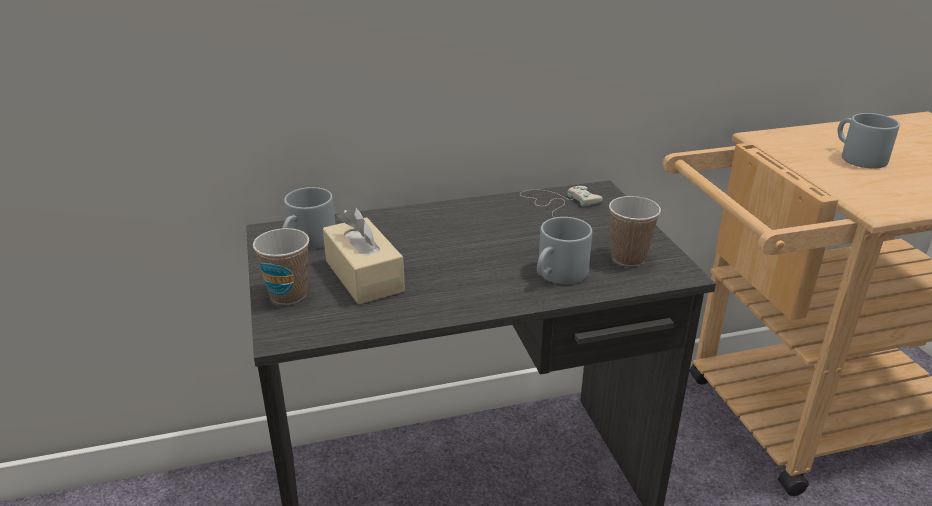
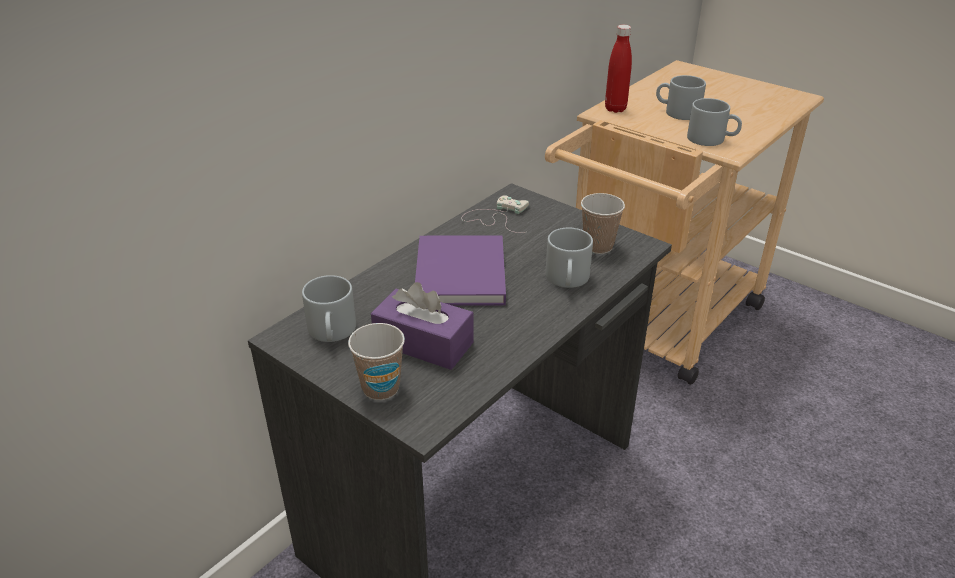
camera: 35 degrees left, 5 degrees up
beige tissue box [323,206,405,304] -> purple tissue box [371,282,474,370]
none -> purple book [415,235,506,306]
none -> red bottle [605,25,632,113]
none -> grey mug [687,98,742,146]

